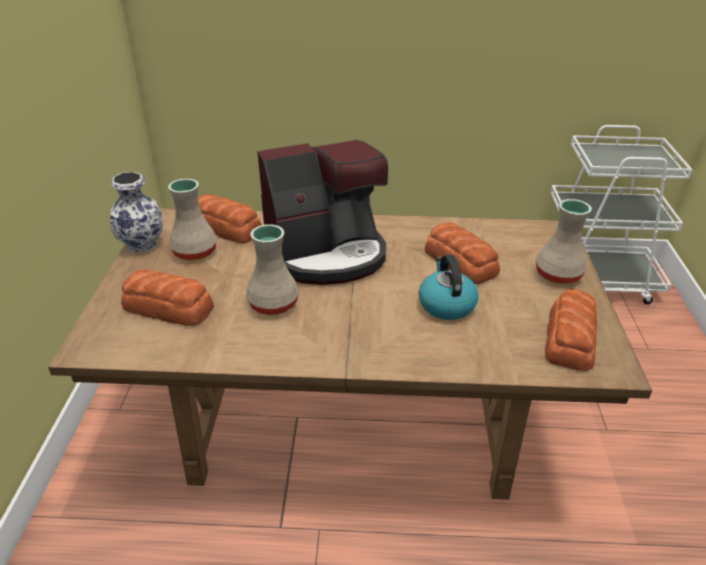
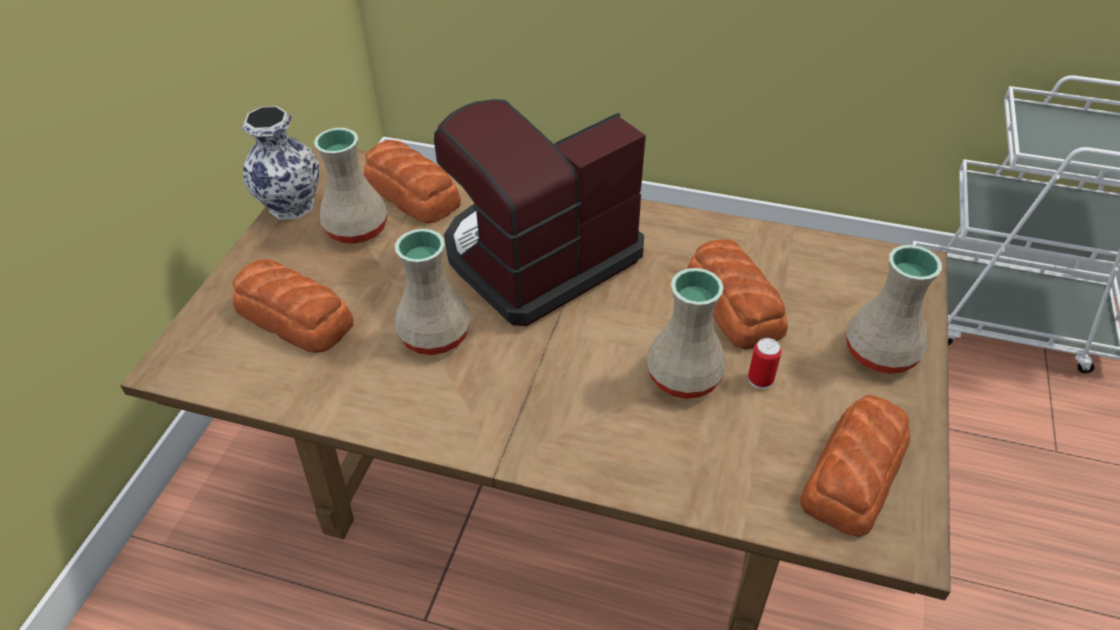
camera: 15 degrees right, 10 degrees up
coffee machine [257,140,388,285] -> coffee machine turned 150 degrees clockwise [434,99,646,326]
kettle [419,254,478,320] -> beige vase [646,268,727,399]
none -> can [748,338,781,389]

